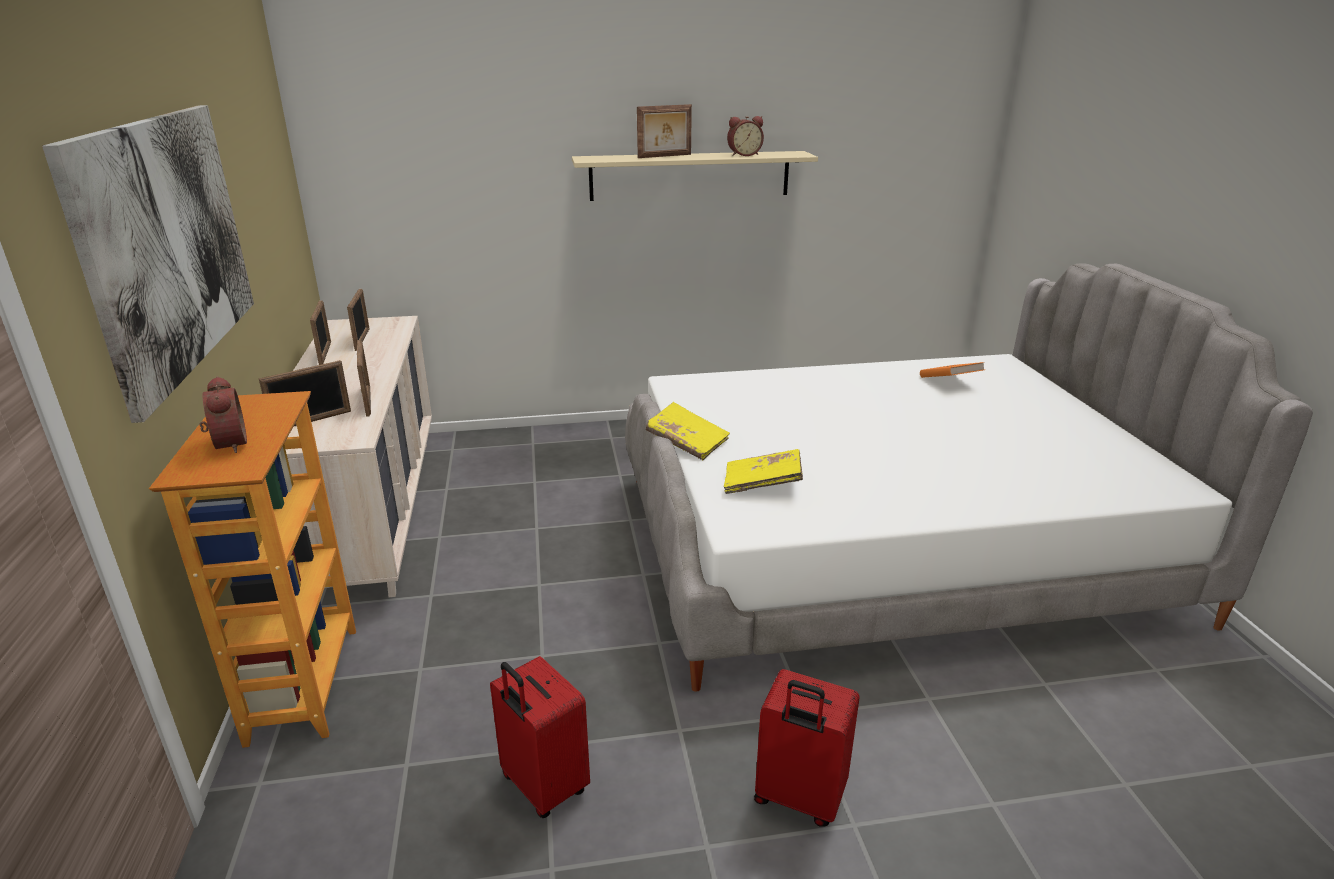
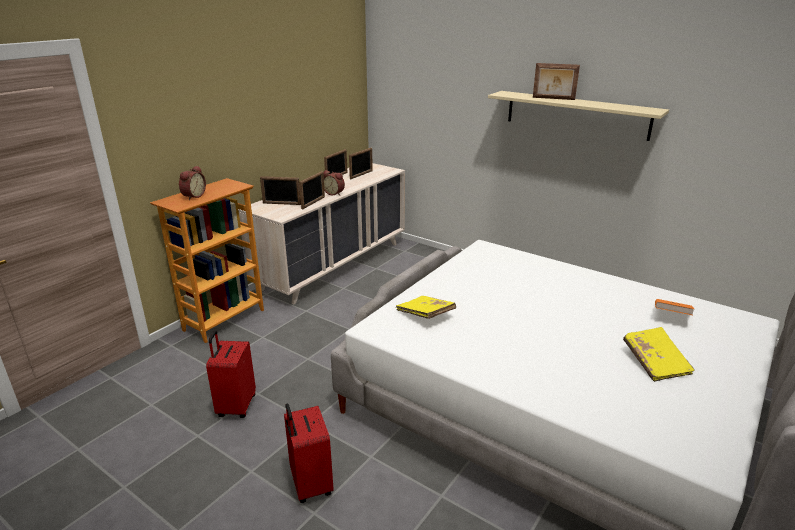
camera: 45 degrees right, 0 degrees up
picture [42,105,254,423] -> none
yellow book [646,402,730,460] -> yellow book moved to [623,327,695,382]
alarm clock [727,116,764,156] -> alarm clock moved to [323,170,345,196]

